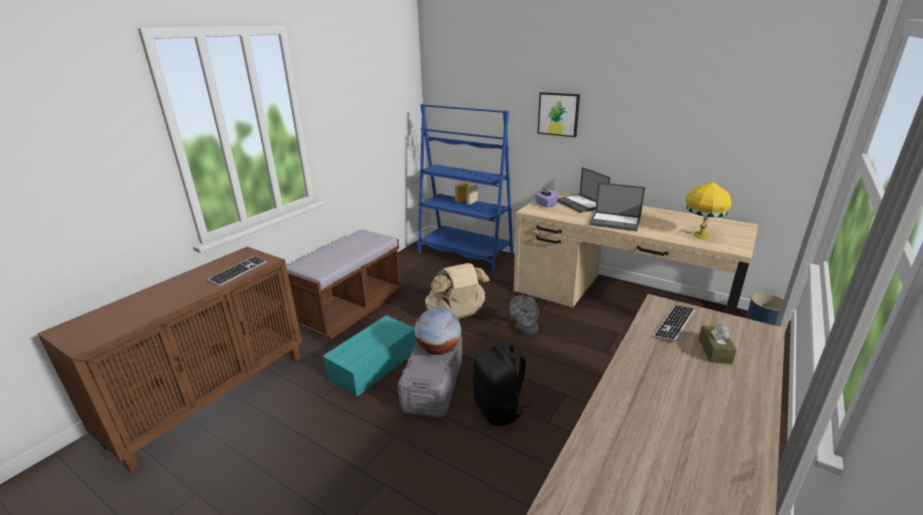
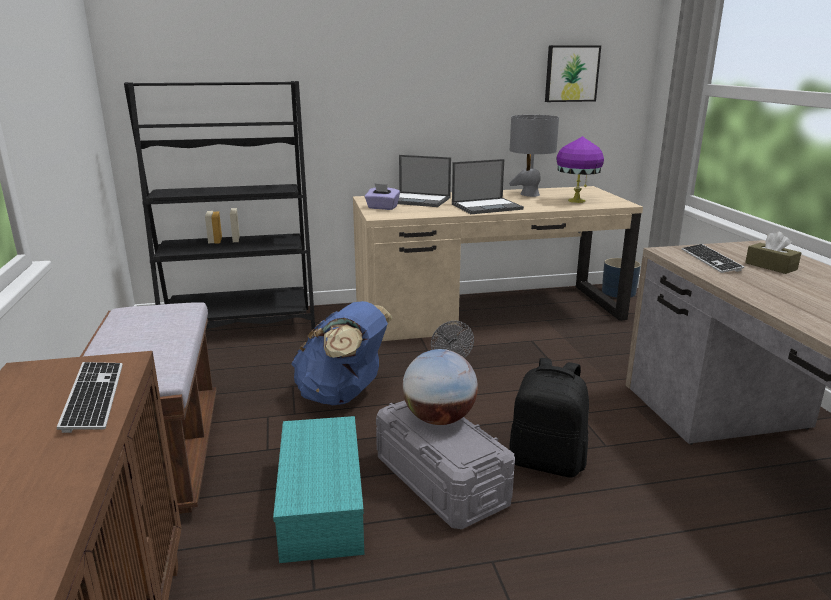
camera: 45 degrees left, 5 degrees down
blue bookcase [418,104,513,274] -> black bookcase [124,81,315,330]
beige backpack [425,263,490,319] -> blue backpack [291,301,393,405]
picture [538,92,580,137] -> picture moved to [545,45,601,102]
yellow table lamp [686,182,732,239] -> purple table lamp [557,136,604,203]
none -> grey table lamp [509,115,559,197]

